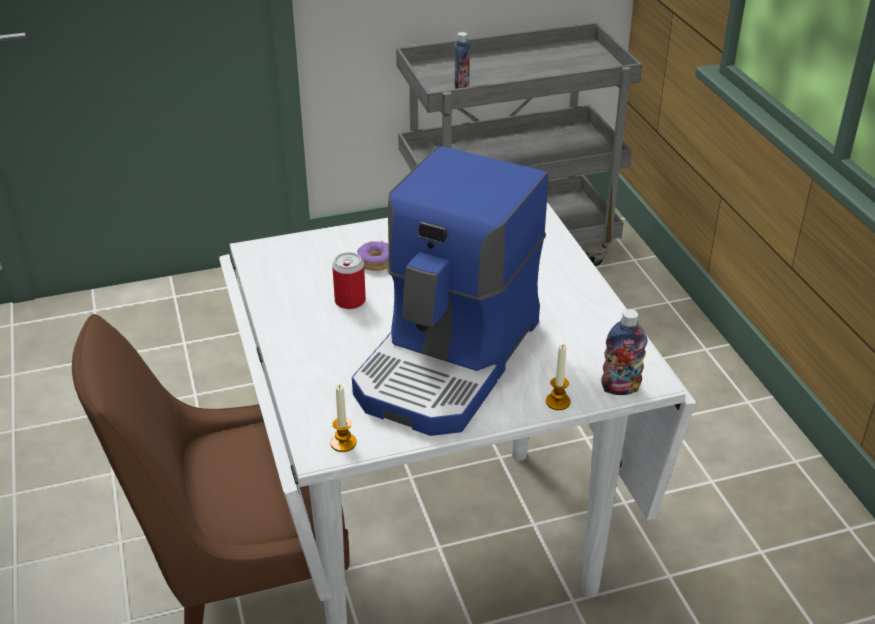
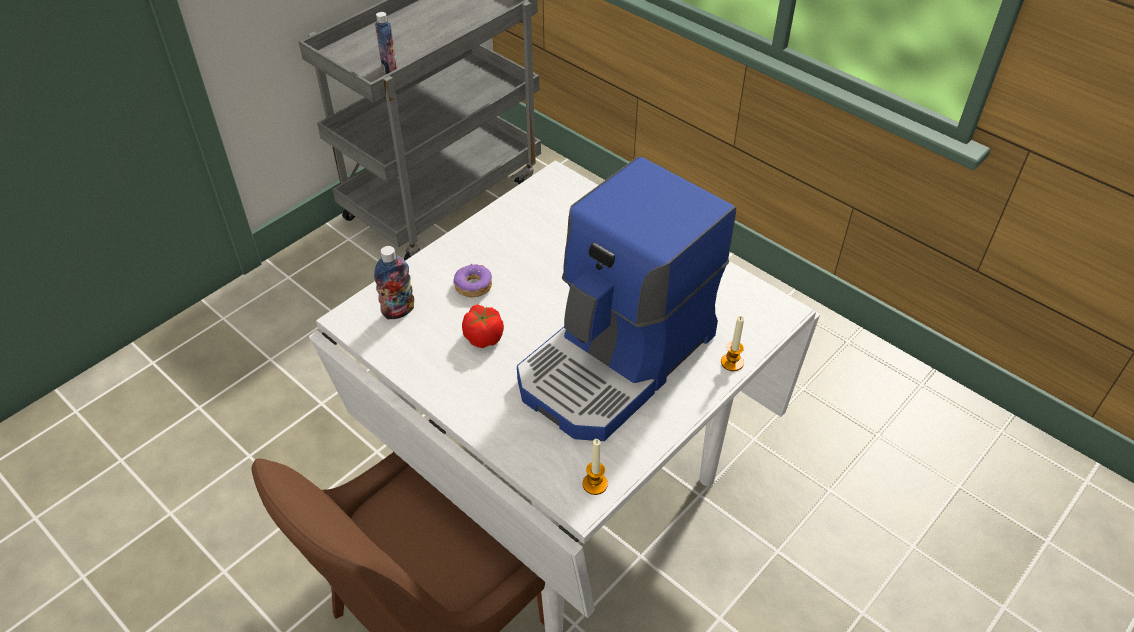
camera: 30 degrees left, 10 degrees up
can [332,252,366,309] -> tomato [462,305,504,348]
coffee machine [352,146,548,436] -> coffee machine turned 45 degrees clockwise [517,156,736,441]
bottle [601,309,648,395] -> bottle moved to [374,246,414,319]

